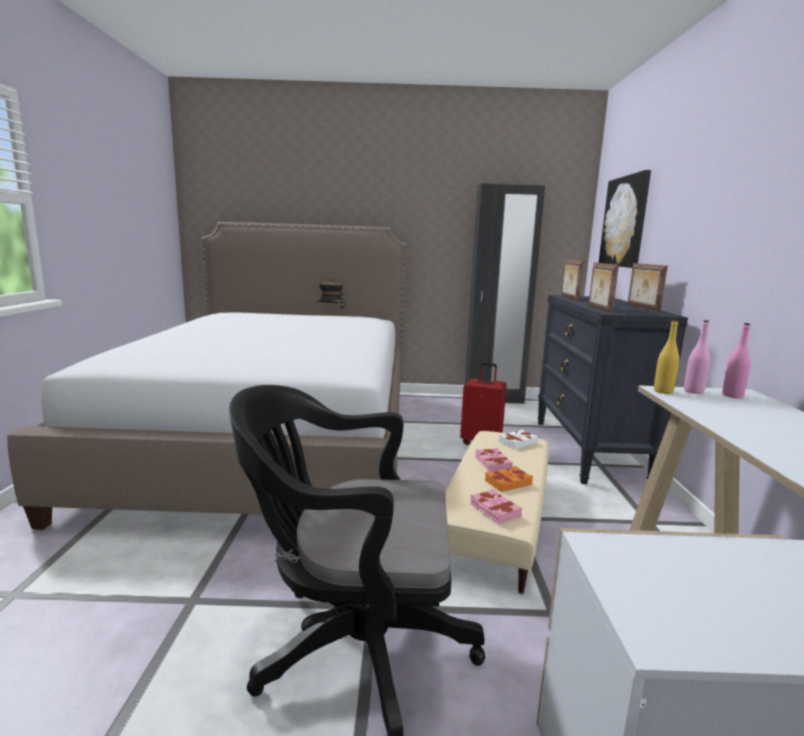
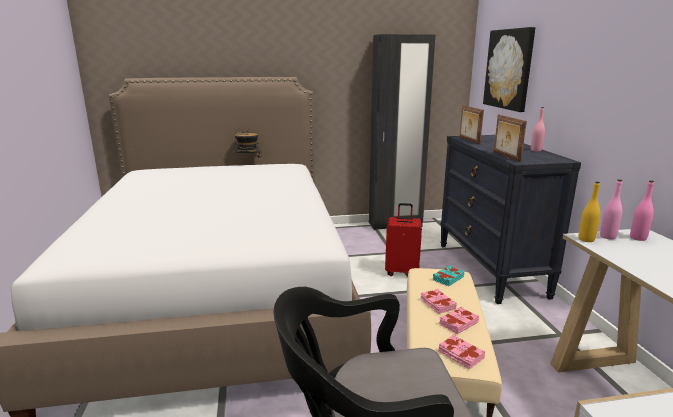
camera: 10 degrees left, 5 degrees up
orange book [485,466,533,492] -> pink book [439,307,479,334]
white book [499,429,538,449] -> turquoise book [433,265,464,286]
picture frame [627,263,668,312] -> pink bottle [531,107,545,152]

